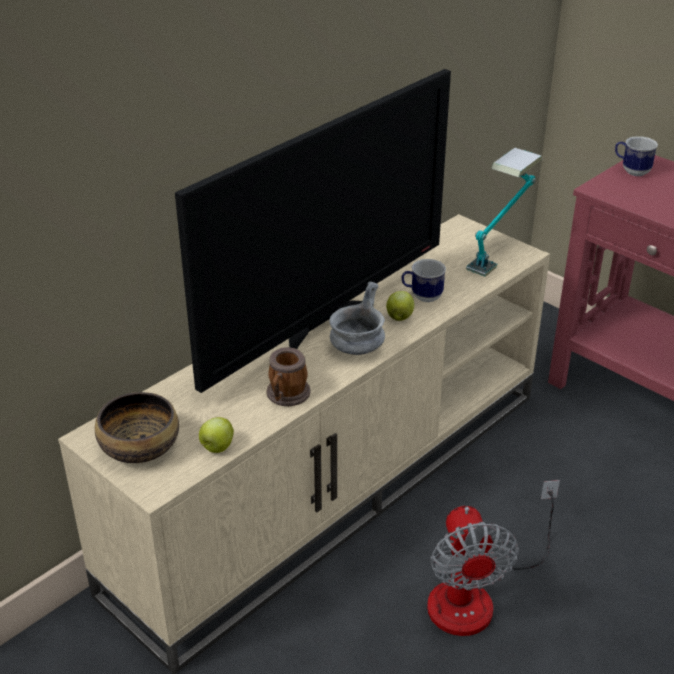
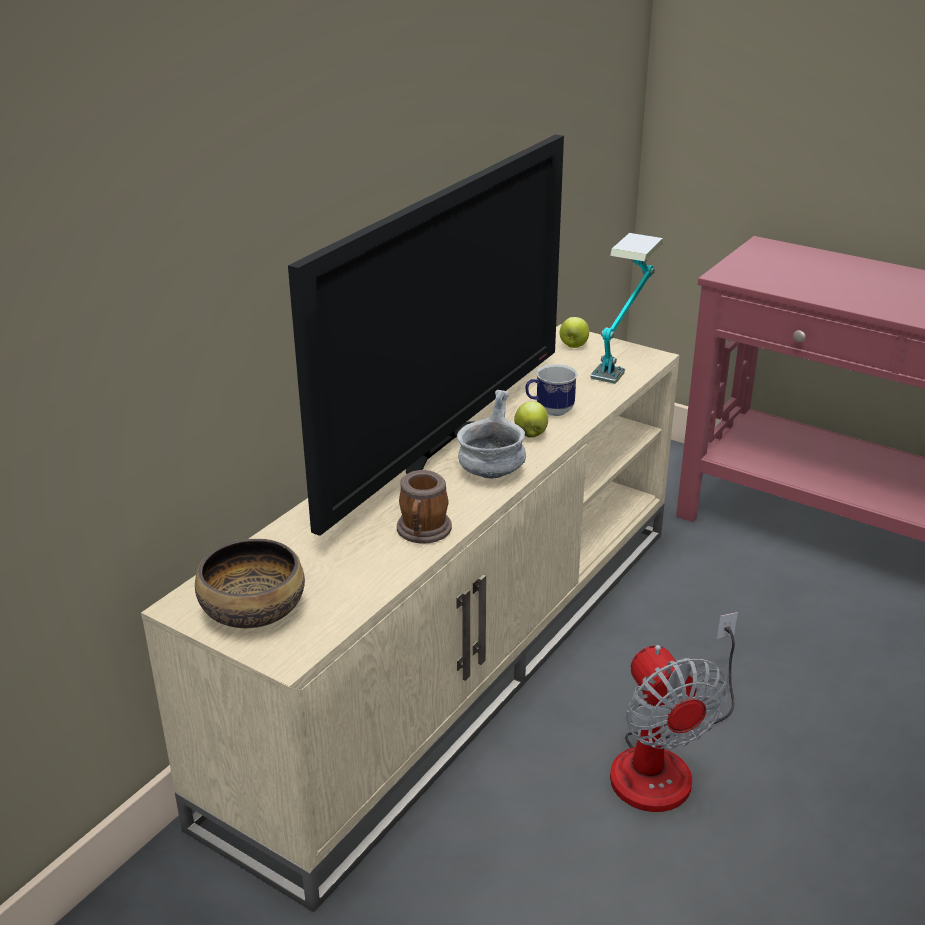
camera: 10 degrees left, 5 degrees down
apple [199,417,234,453] -> apple moved to [560,317,589,348]
mug [615,136,658,176] -> none

